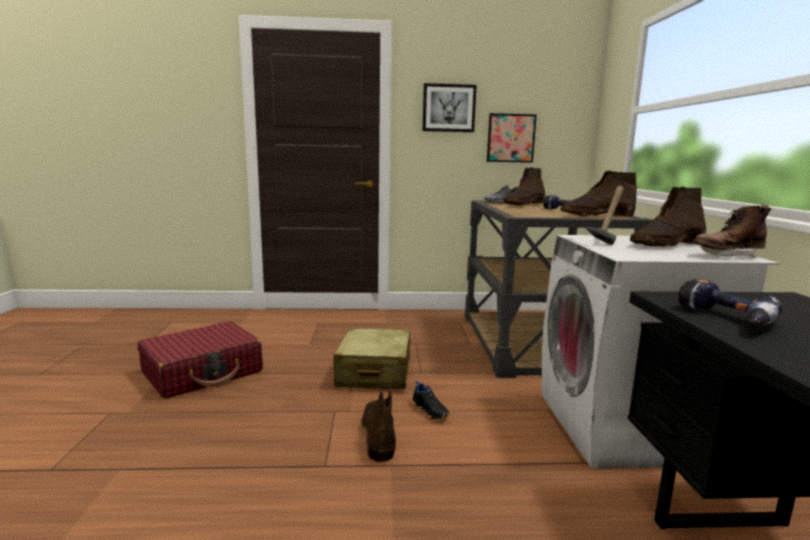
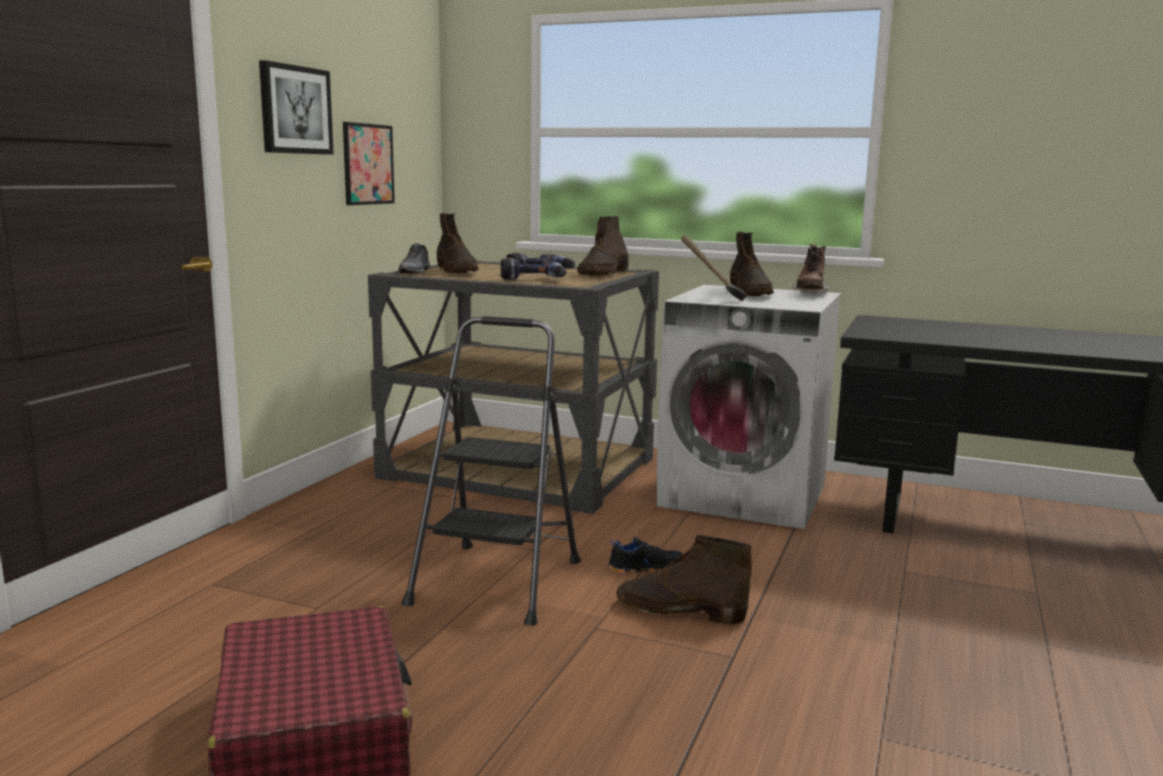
camera: 65 degrees left, 0 degrees up
beige suitcase [333,328,410,389] -> black step ladder [401,316,581,626]
power drill [678,279,782,327] -> power drill moved to [500,258,566,280]

